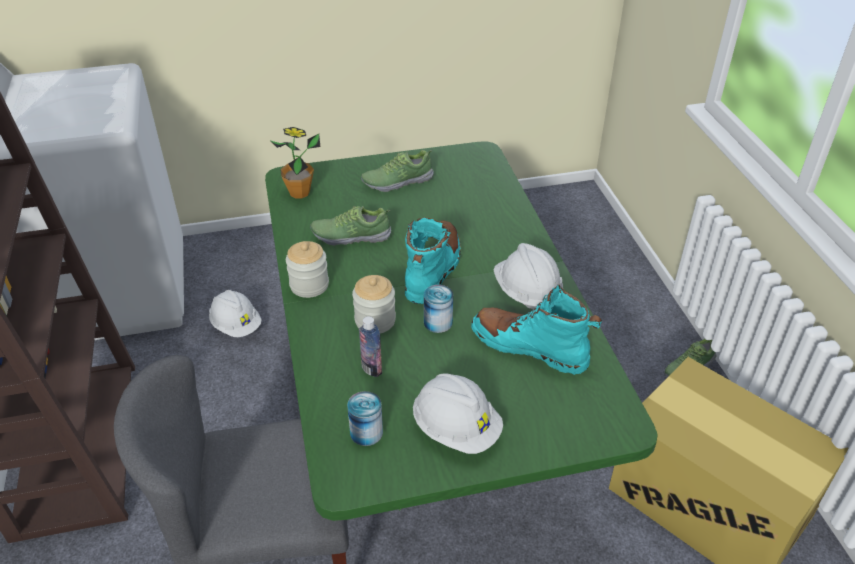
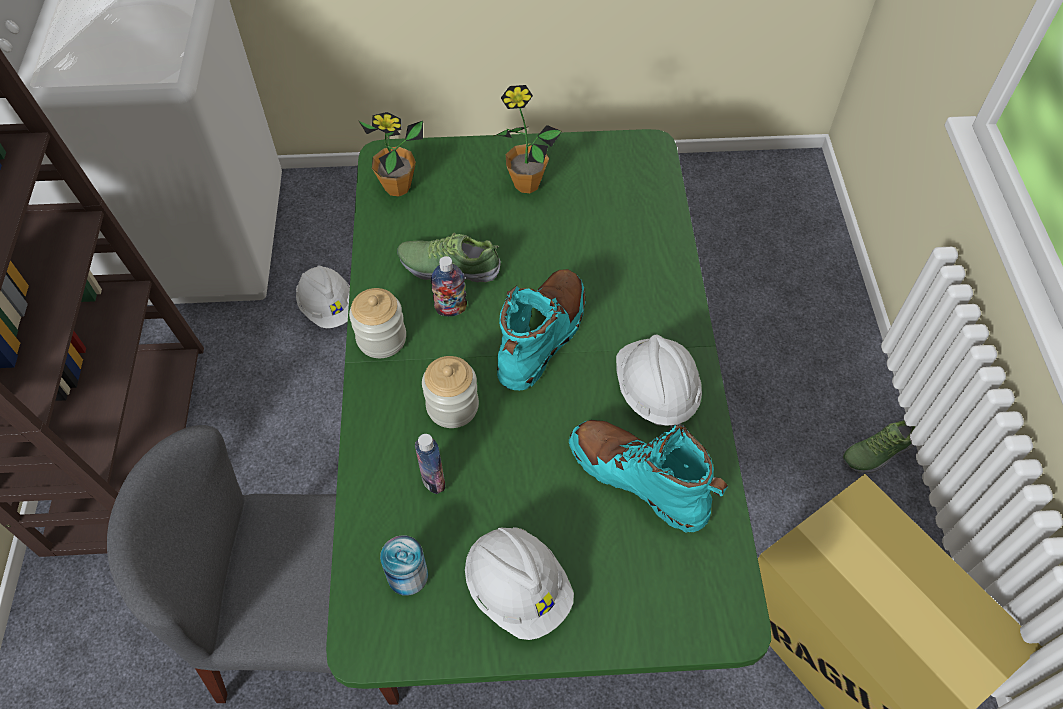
camera: 10 degrees right, 15 degrees up
shoe [361,150,434,192] -> potted plant [494,85,562,193]
can [424,285,453,333] -> none
none -> bottle [431,256,467,316]

